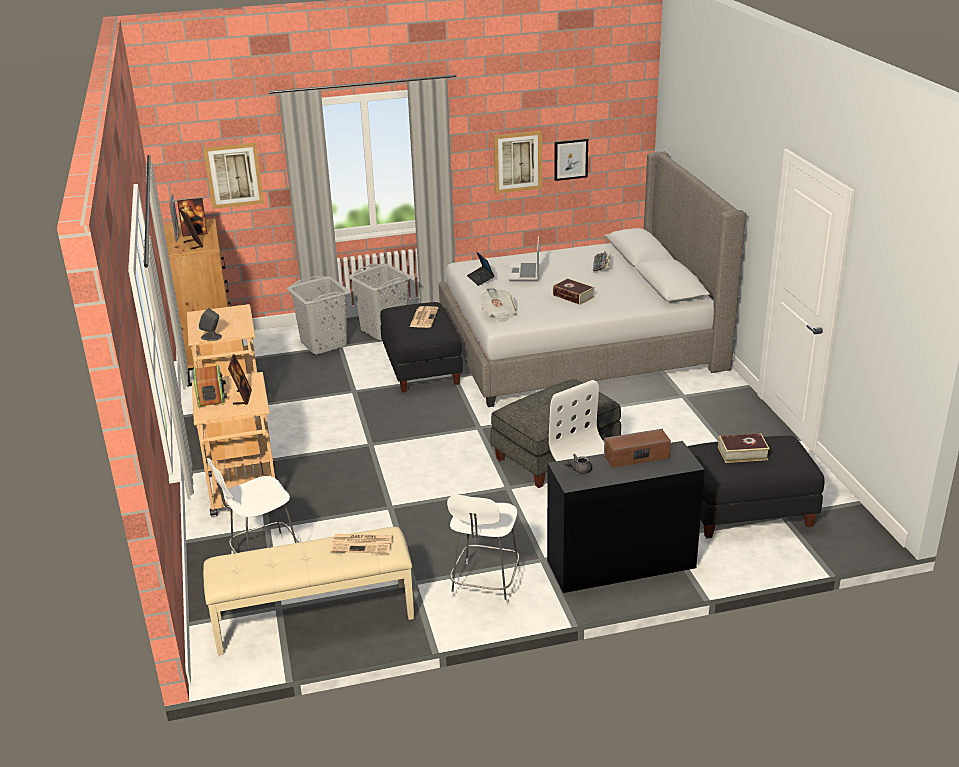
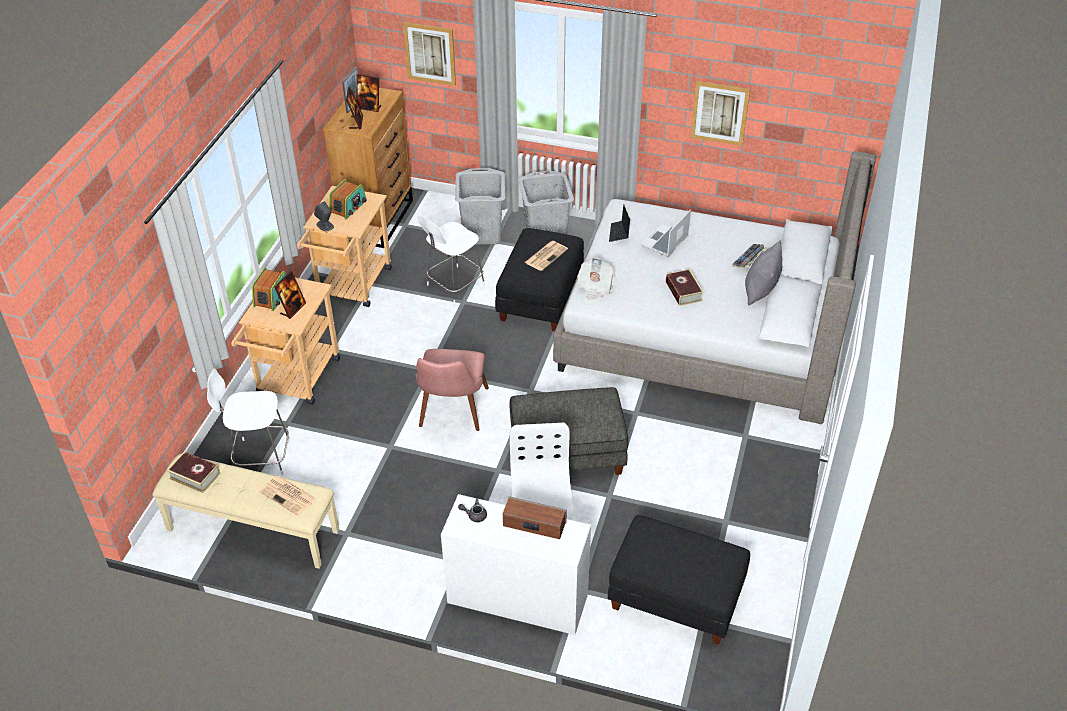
camera: 30 degrees right, 15 degrees up
white chair [447,495,520,607] -> white chair moved to [417,215,485,305]
black desk [547,441,705,593] -> white desk [441,494,591,635]
picture [554,138,588,181] -> none
book [718,433,770,463] -> book moved to [167,451,220,493]
none -> radio [329,179,367,219]
none -> pink chair [415,349,489,431]
none -> grey pillow [745,240,782,305]

